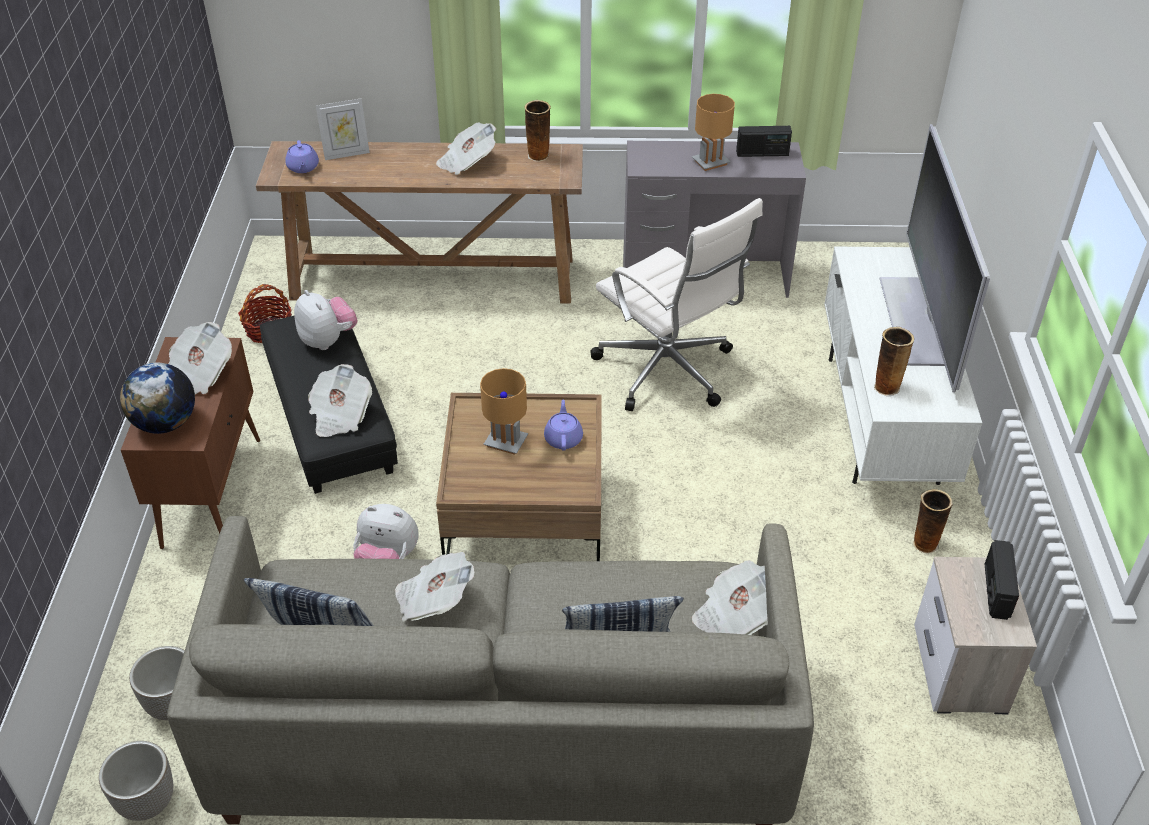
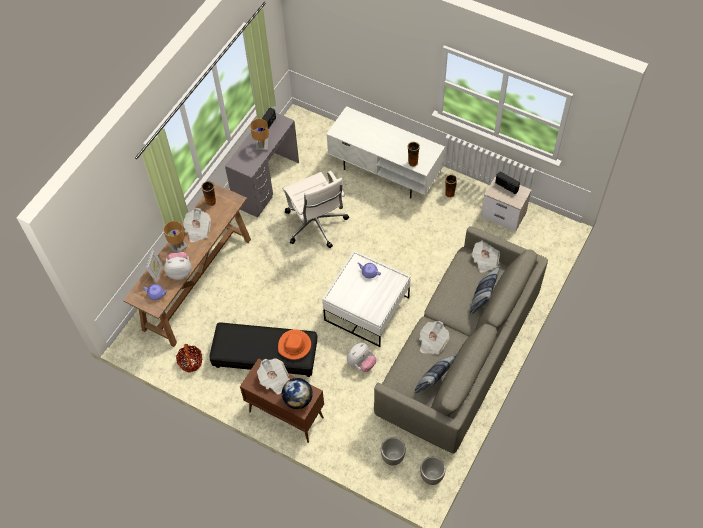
camera: 60 degrees left, 15 degrees up
plush toy [294,290,358,350] -> plush toy moved to [164,252,192,280]
newspaper [308,364,372,437] -> orange hat [278,329,311,360]
brown coffee table [436,393,602,561] -> white coffee table [322,251,411,347]
brown table lamp [480,368,528,455] -> brown table lamp moved to [164,221,188,253]
white office chair [590,198,763,411] -> white office chair turned 75 degrees clockwise [283,171,349,248]
television [879,124,990,393] -> none

